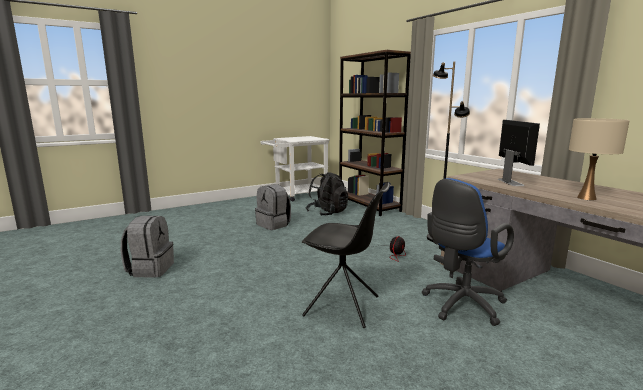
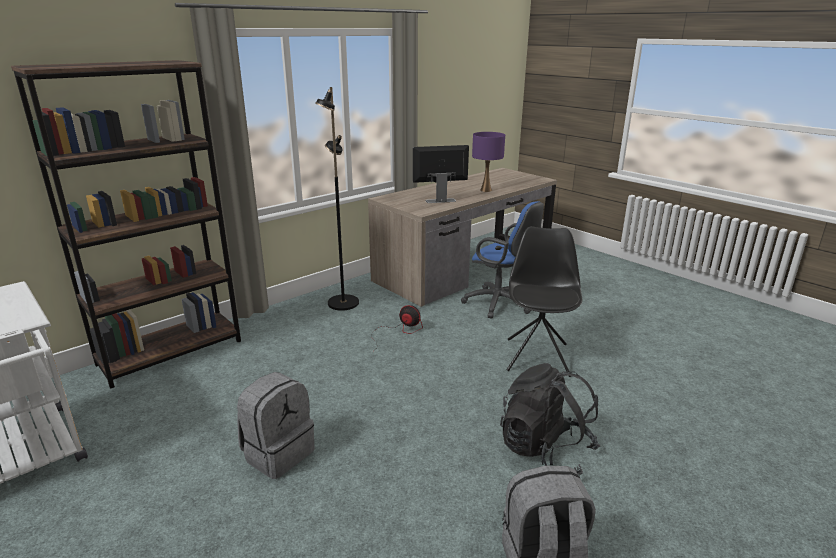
camera: 100 degrees left, 10 degrees up
black backpack [305,172,348,216] -> black backpack moved to [500,363,600,476]
beige table lamp [569,118,630,200] -> purple table lamp [472,132,505,192]

